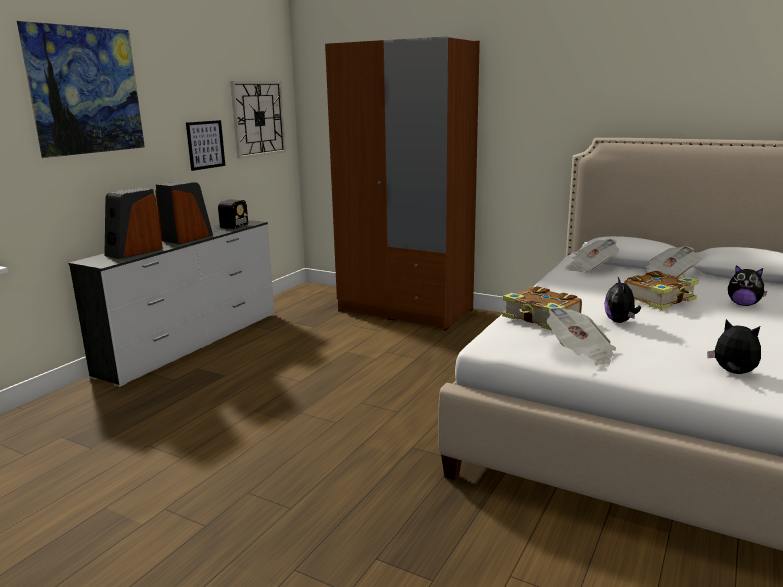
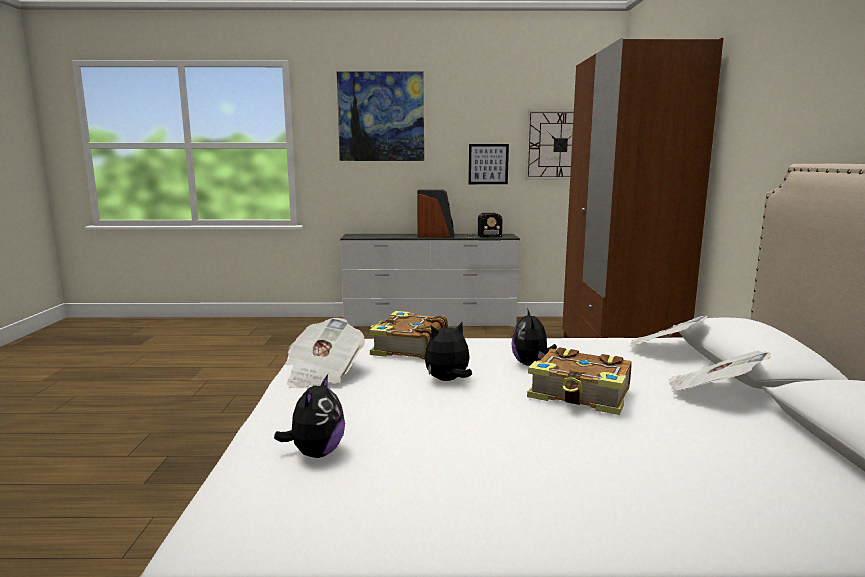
camera: 60 degrees right, 5 degrees down
speaker [104,188,163,259] -> none
plush toy [728,265,768,306] -> plush toy moved to [511,308,557,366]

